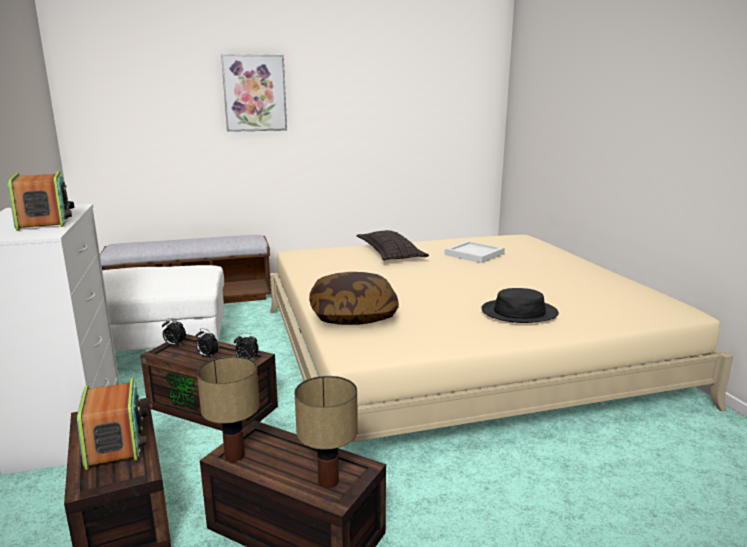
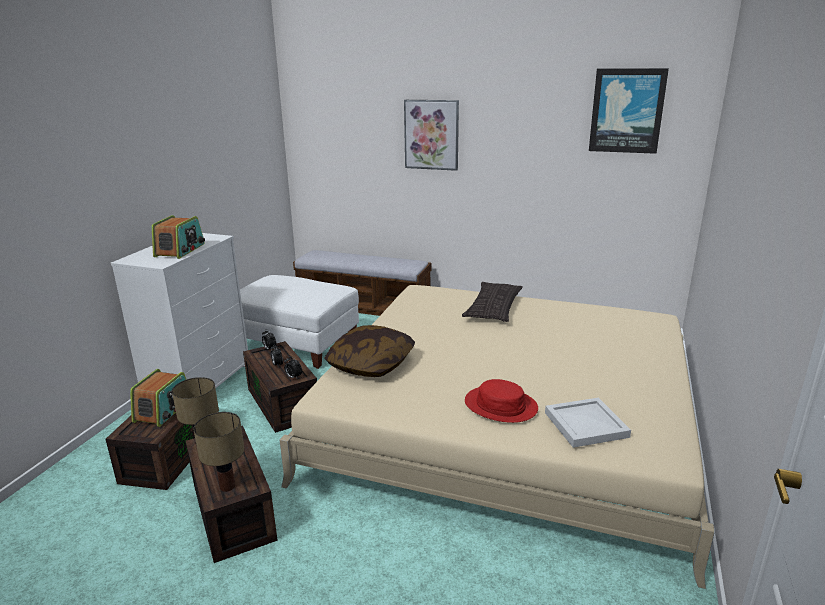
camera: 35 degrees right, 5 degrees up
white tray [445,241,505,263] -> white tray moved to [545,398,631,448]
black hat [481,288,559,323] -> red hat [465,379,538,423]
none -> picture [589,68,669,154]

